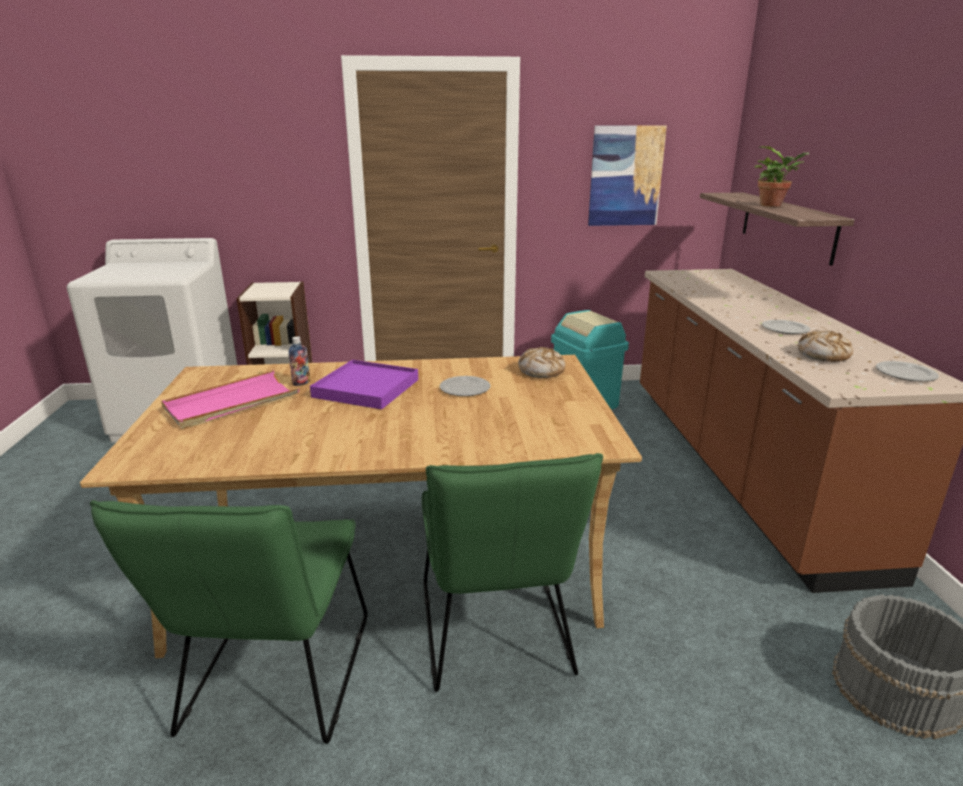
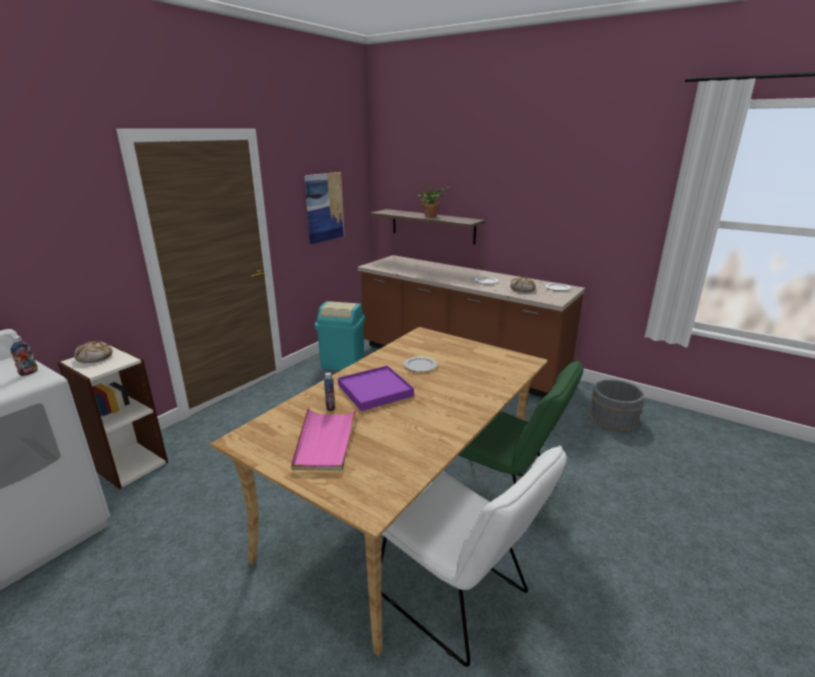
camera: 50 degrees left, 0 degrees up
green chair [90,500,367,744] -> white chair [381,445,567,667]
bread [518,347,566,378] -> bread moved to [74,341,113,363]
none -> bottle [10,336,38,376]

